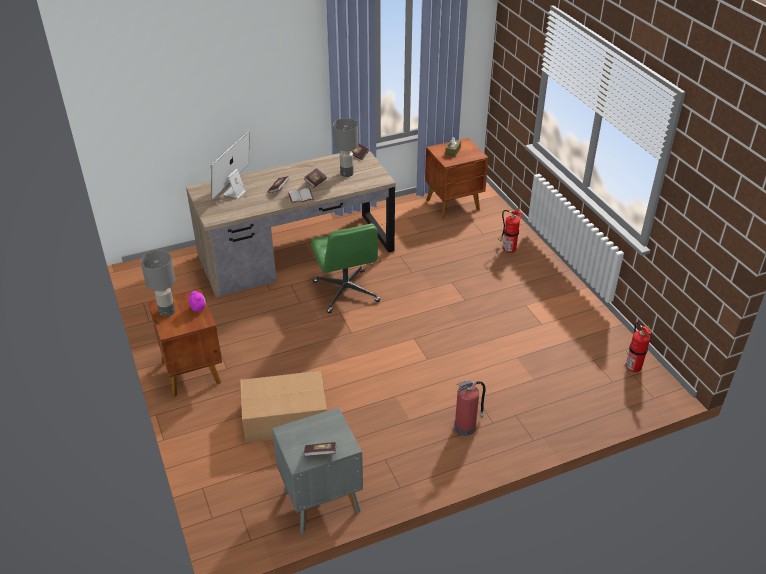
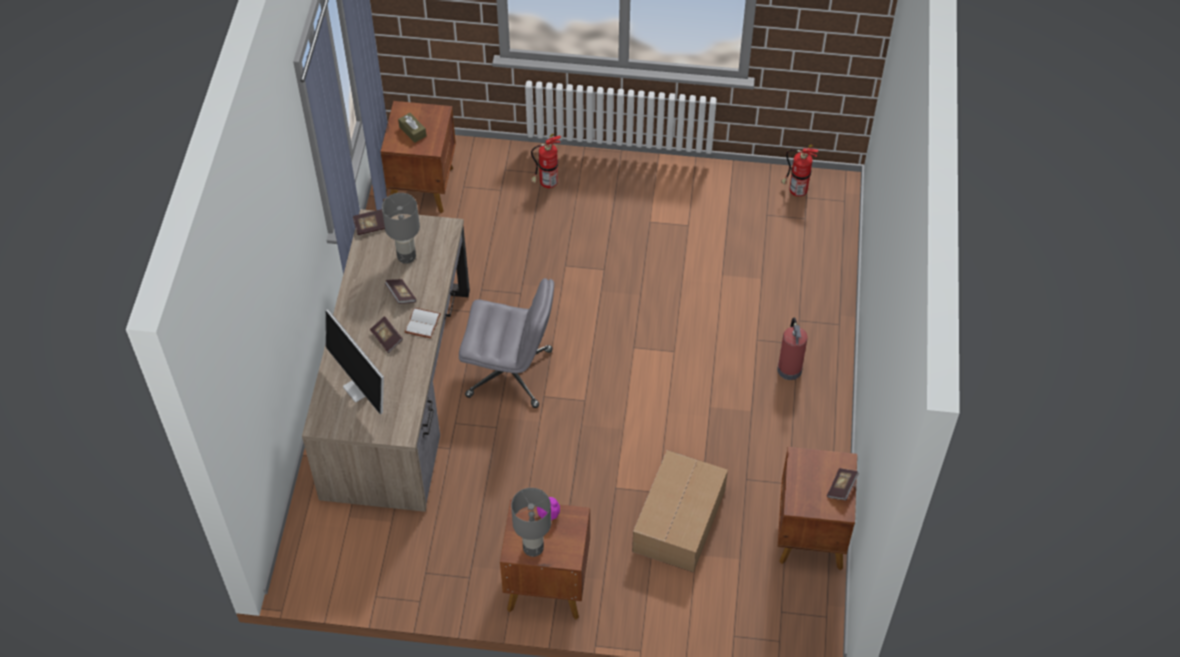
camera: 60 degrees left, 15 degrees up
grey nightstand [272,407,363,533] -> brown nightstand [778,447,857,570]
green office chair [311,224,380,313] -> grey office chair [459,278,554,408]

